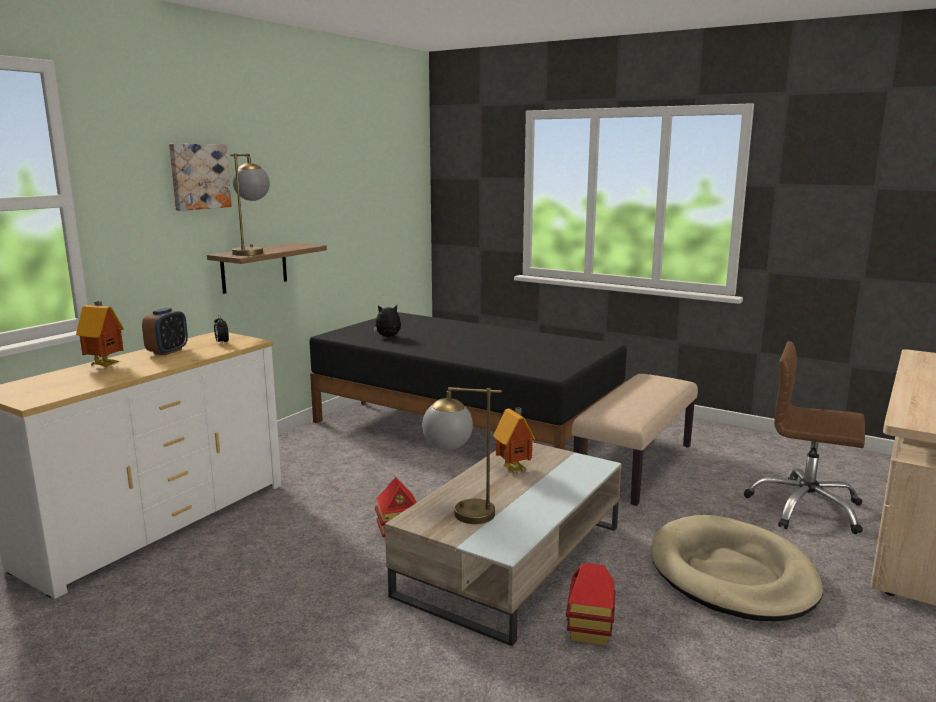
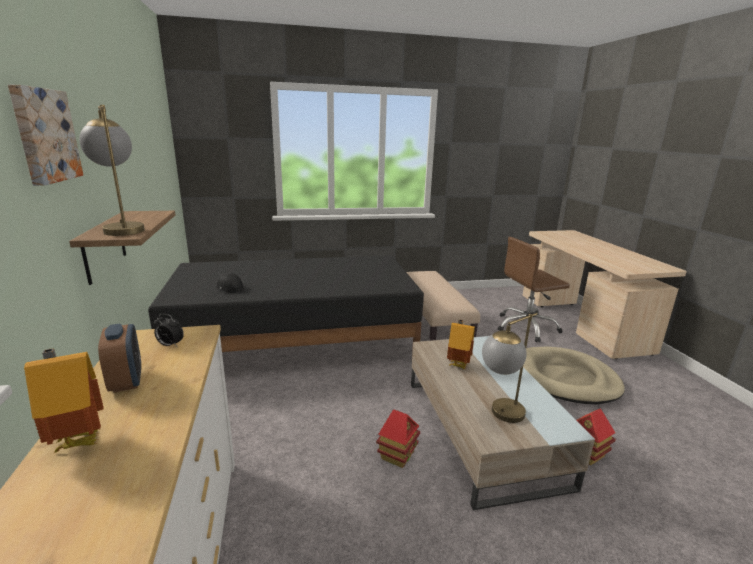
camera: 45 degrees left, 5 degrees up
plush toy [373,305,401,337] -> black cap [214,272,244,293]

